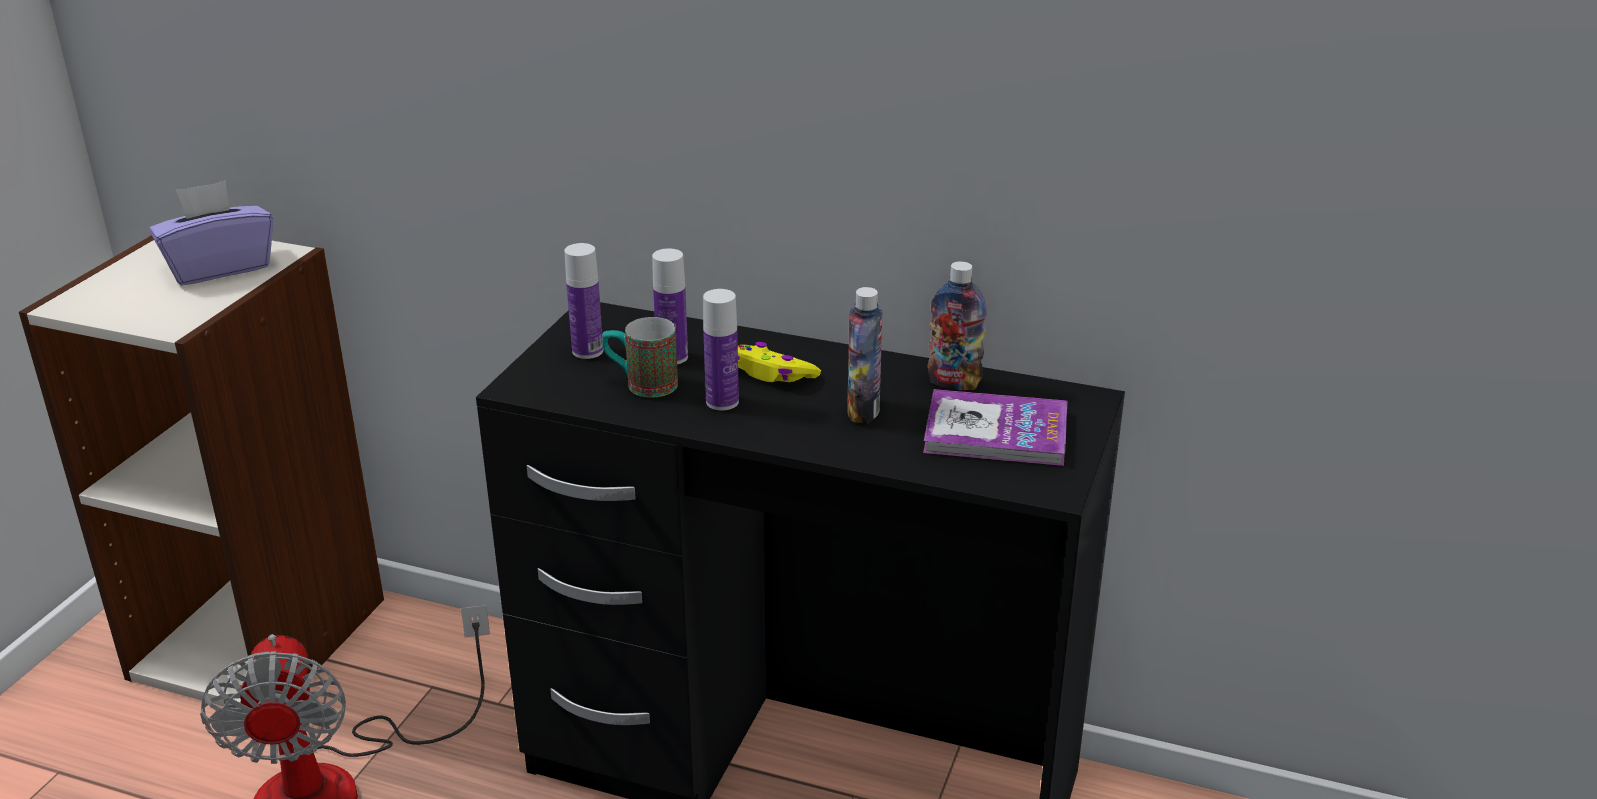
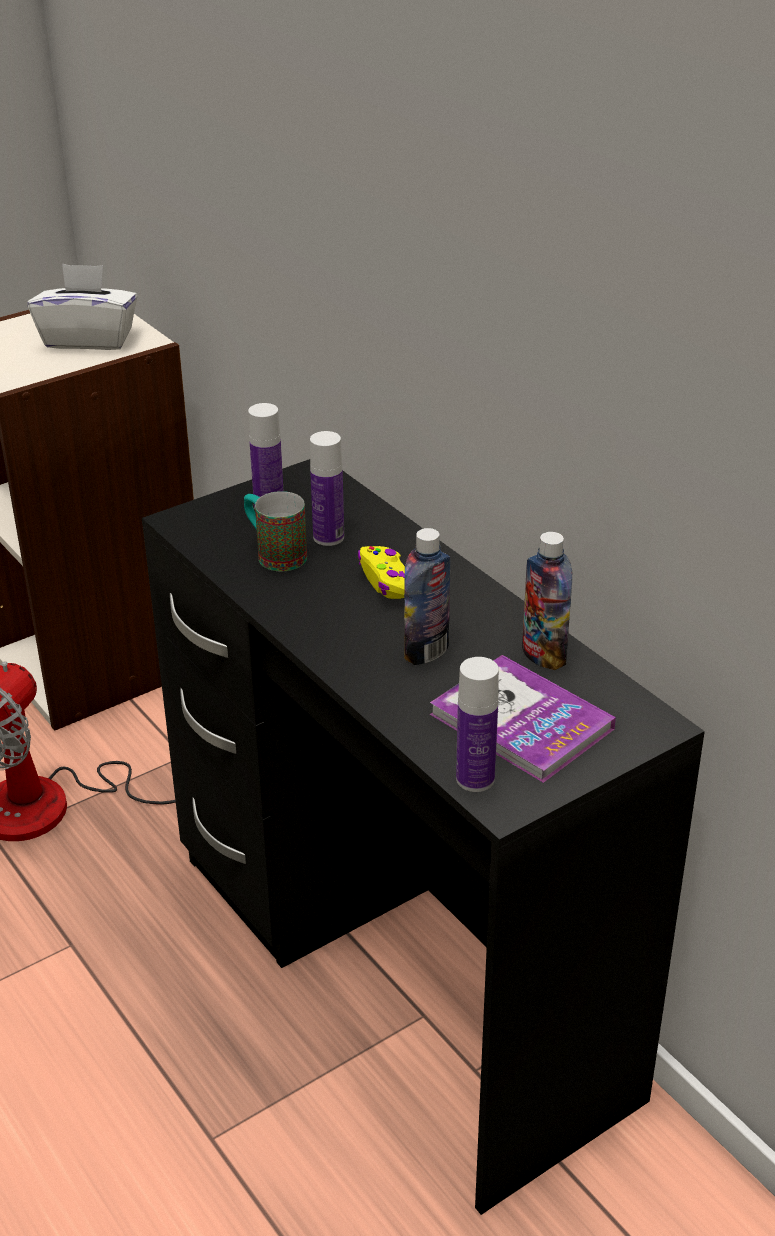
camera: 35 degrees right, 5 degrees up
purple tissue box [149,181,273,285] -> white tissue box [28,264,138,350]
bottle [703,289,739,410] -> bottle moved to [456,657,499,792]

